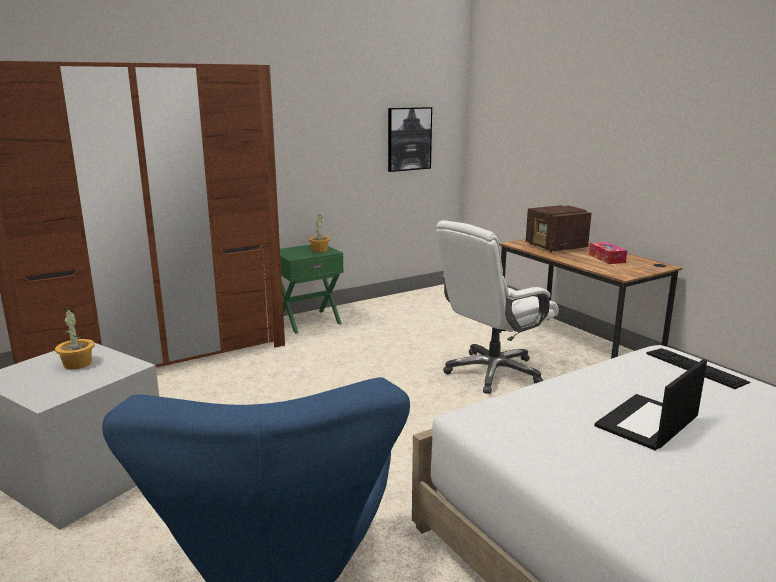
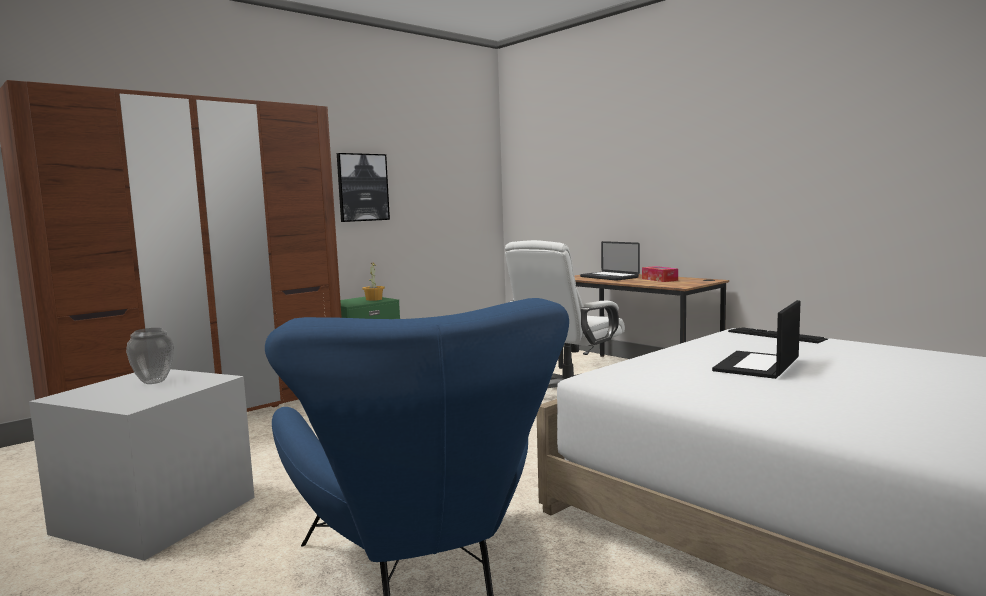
camera: 10 degrees left, 10 degrees down
potted plant [55,308,95,369] -> vase [126,328,174,384]
picture [388,107,432,172] -> picture moved to [337,153,390,222]
radio [526,205,591,252] -> laptop [580,241,640,281]

